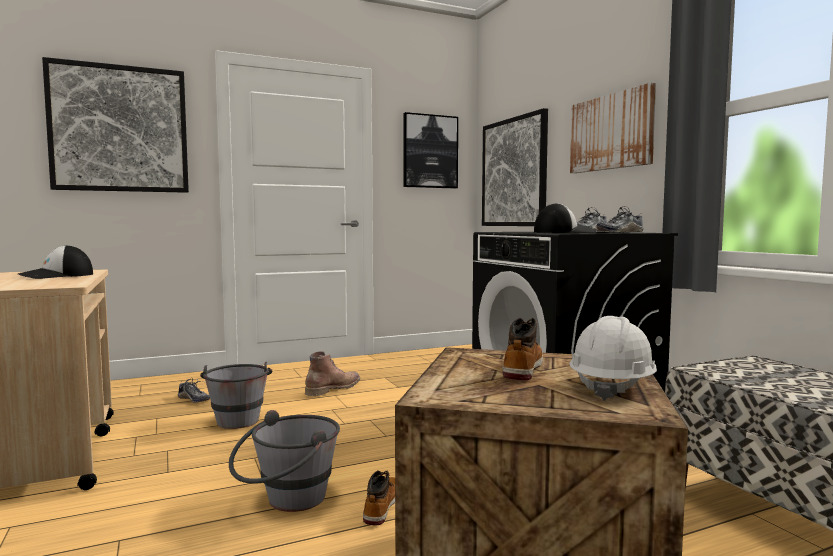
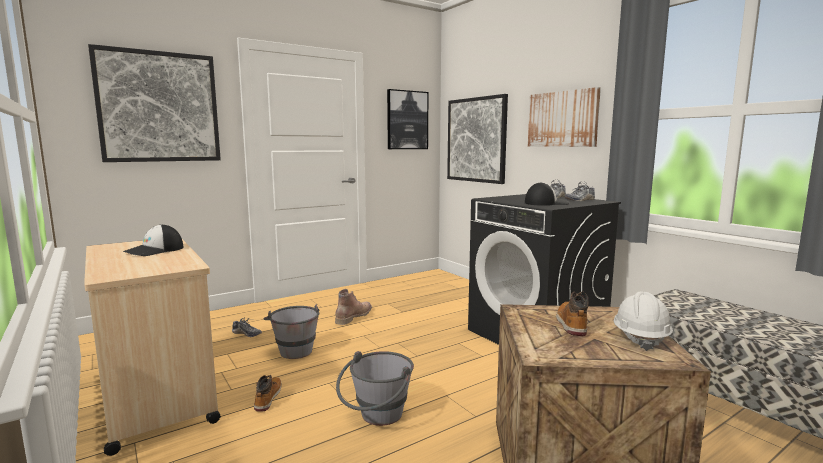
camera: 10 degrees left, 5 degrees up
boot [363,470,395,526] -> boot moved to [254,375,281,412]

